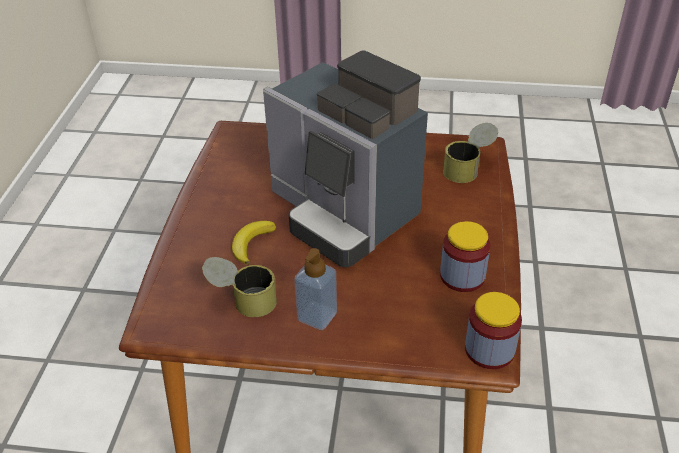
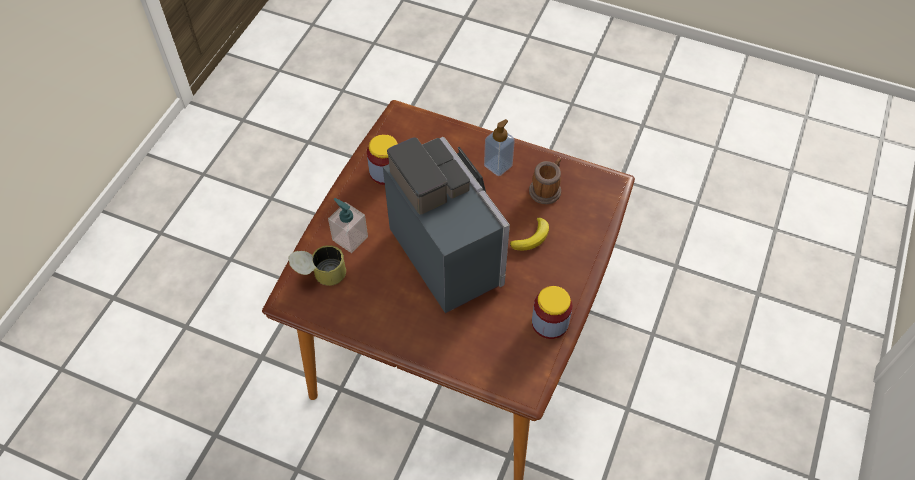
camera: 165 degrees left, 15 degrees up
can [202,257,277,317] -> mug [529,158,561,204]
jar [465,292,522,369] -> jar moved to [532,286,572,339]
none -> soap dispenser [328,198,368,253]

